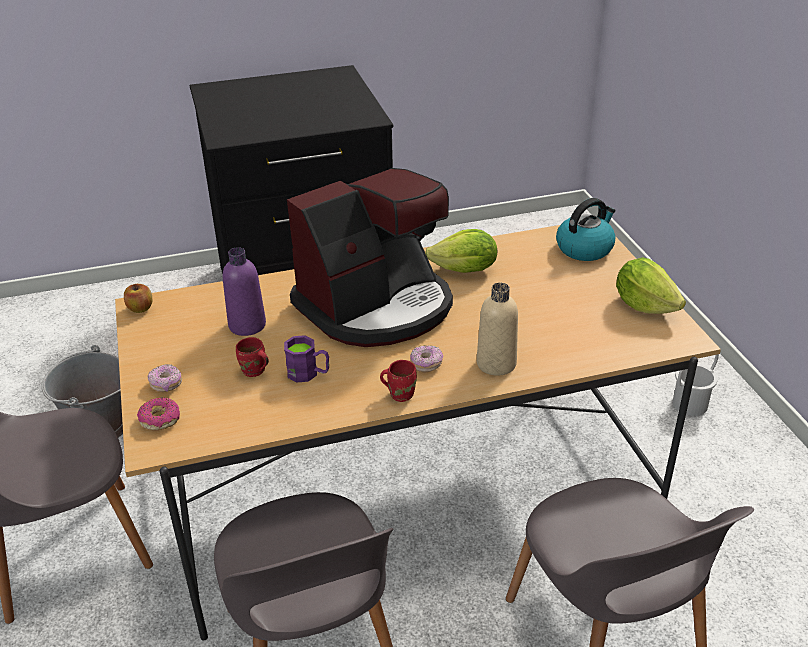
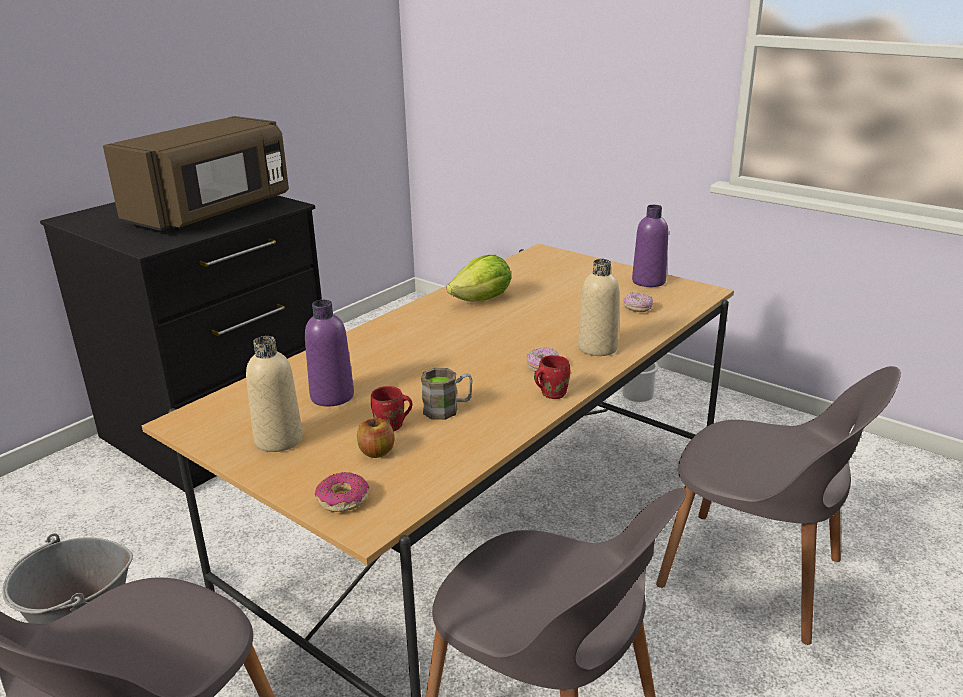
camera: 35 degrees left, 10 degrees down
apple [124,284,152,313] -> apple moved to [357,418,394,458]
donut [148,364,182,392] -> donut moved to [623,292,653,312]
purple mug [284,335,329,383] -> brown mug [421,368,472,420]
coffee machine [287,168,453,347] -> none
kettle [556,198,615,261] -> none
lettuce [616,257,686,314] -> purple bottle [632,205,668,287]
none -> brown microwave [103,116,289,231]
none -> beige bottle [246,336,303,452]

